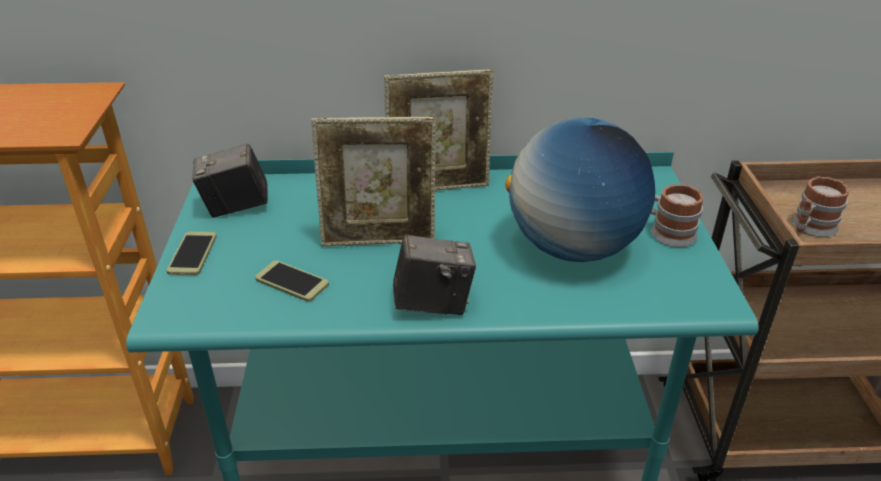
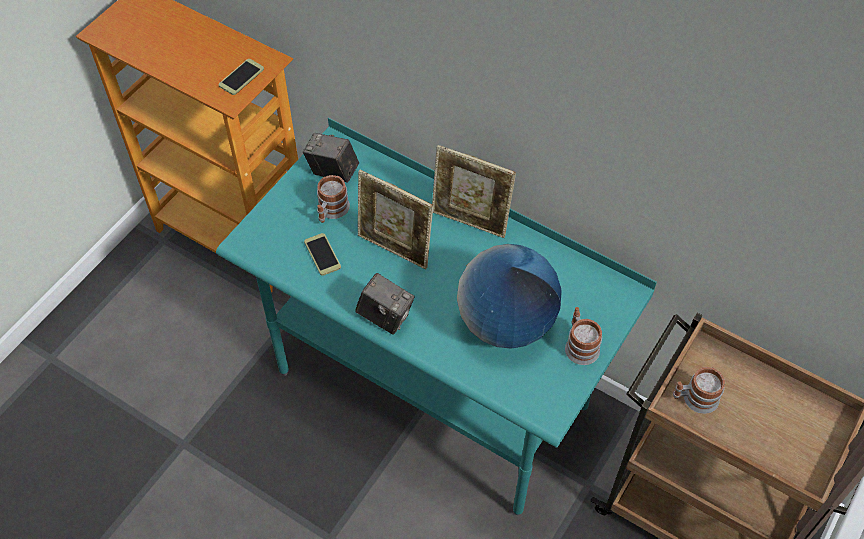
camera: 35 degrees right, 20 degrees up
phone [167,232,217,275] -> phone moved to [219,59,264,95]
none -> mug [317,175,350,223]

